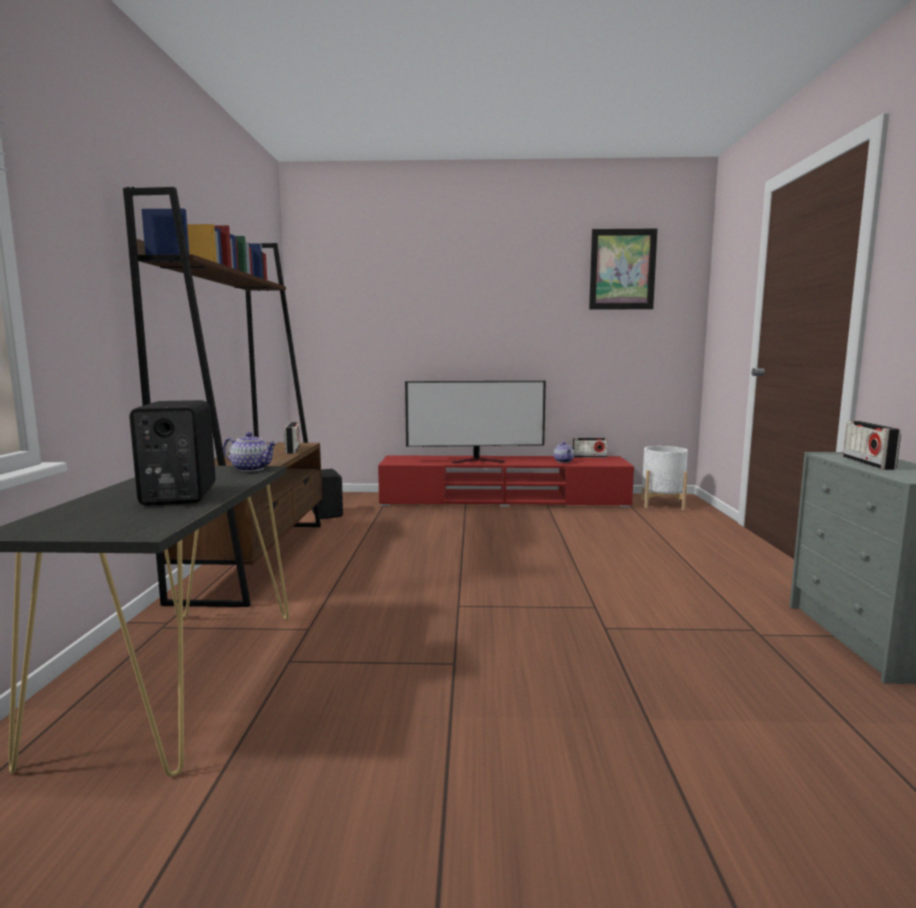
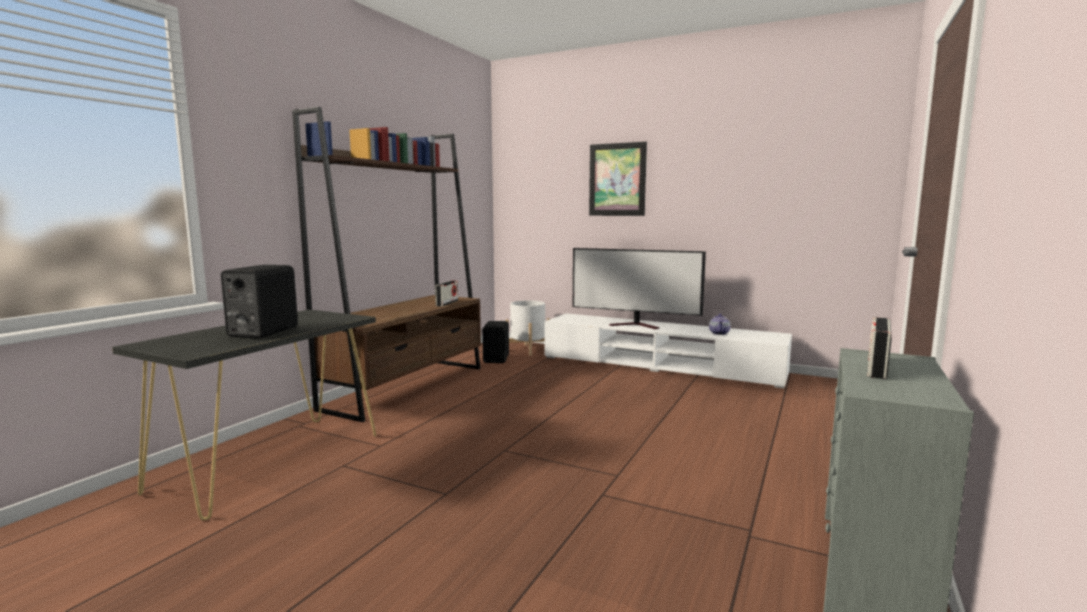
camera: 25 degrees right, 0 degrees up
teapot [223,432,277,472] -> none
red tv stand [378,456,634,507] -> white tv stand [544,313,792,389]
radio [573,438,608,458] -> none
picture [589,229,658,310] -> picture moved to [589,142,647,216]
white planter [641,446,688,510] -> white planter moved to [506,300,550,356]

